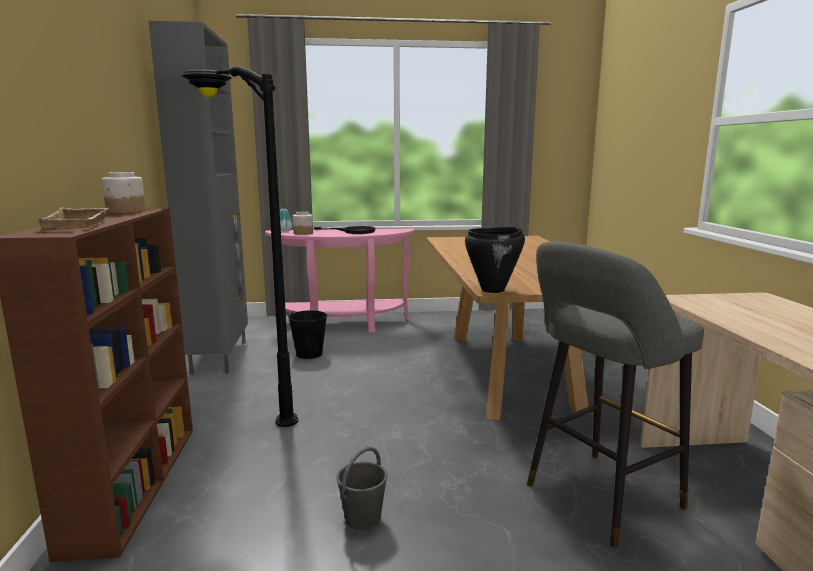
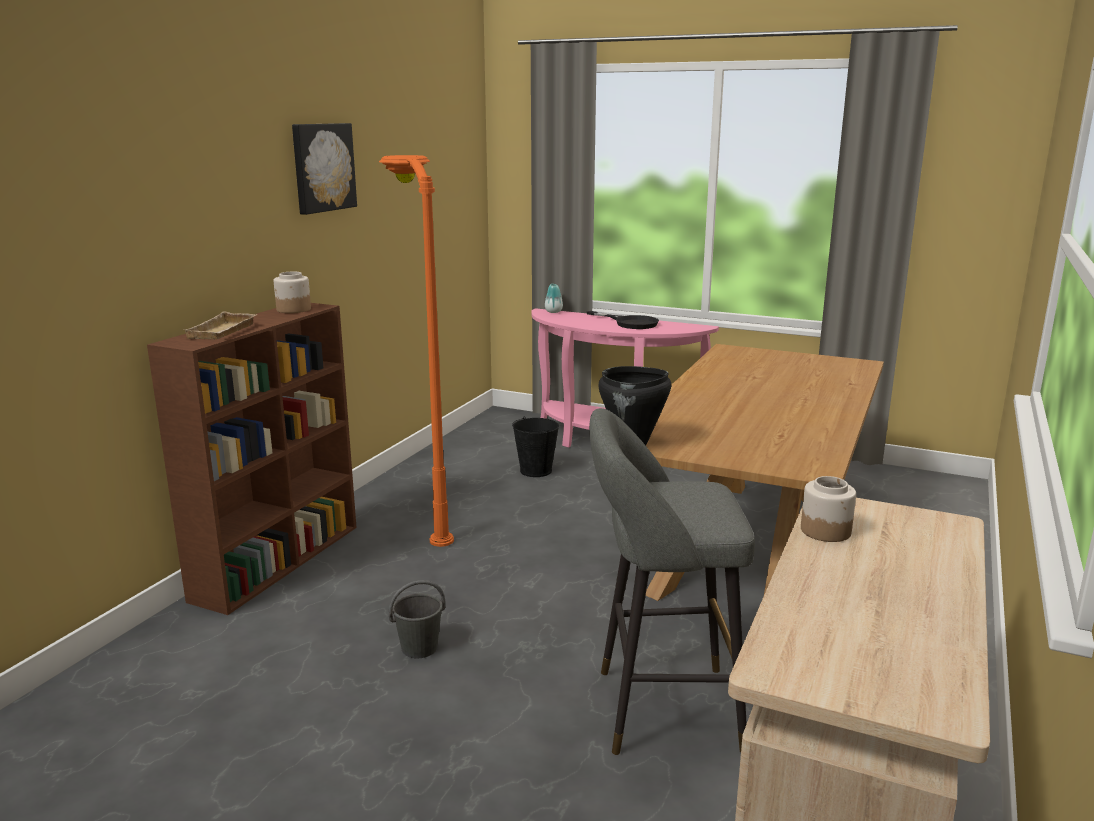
camera: 30 degrees right, 5 degrees up
grey cabinet [149,21,248,375] -> none
black floor lamp [182,66,298,427] -> orange floor lamp [379,155,454,547]
jar [293,211,313,235] -> jar moved to [801,476,856,542]
none -> picture [292,123,357,215]

